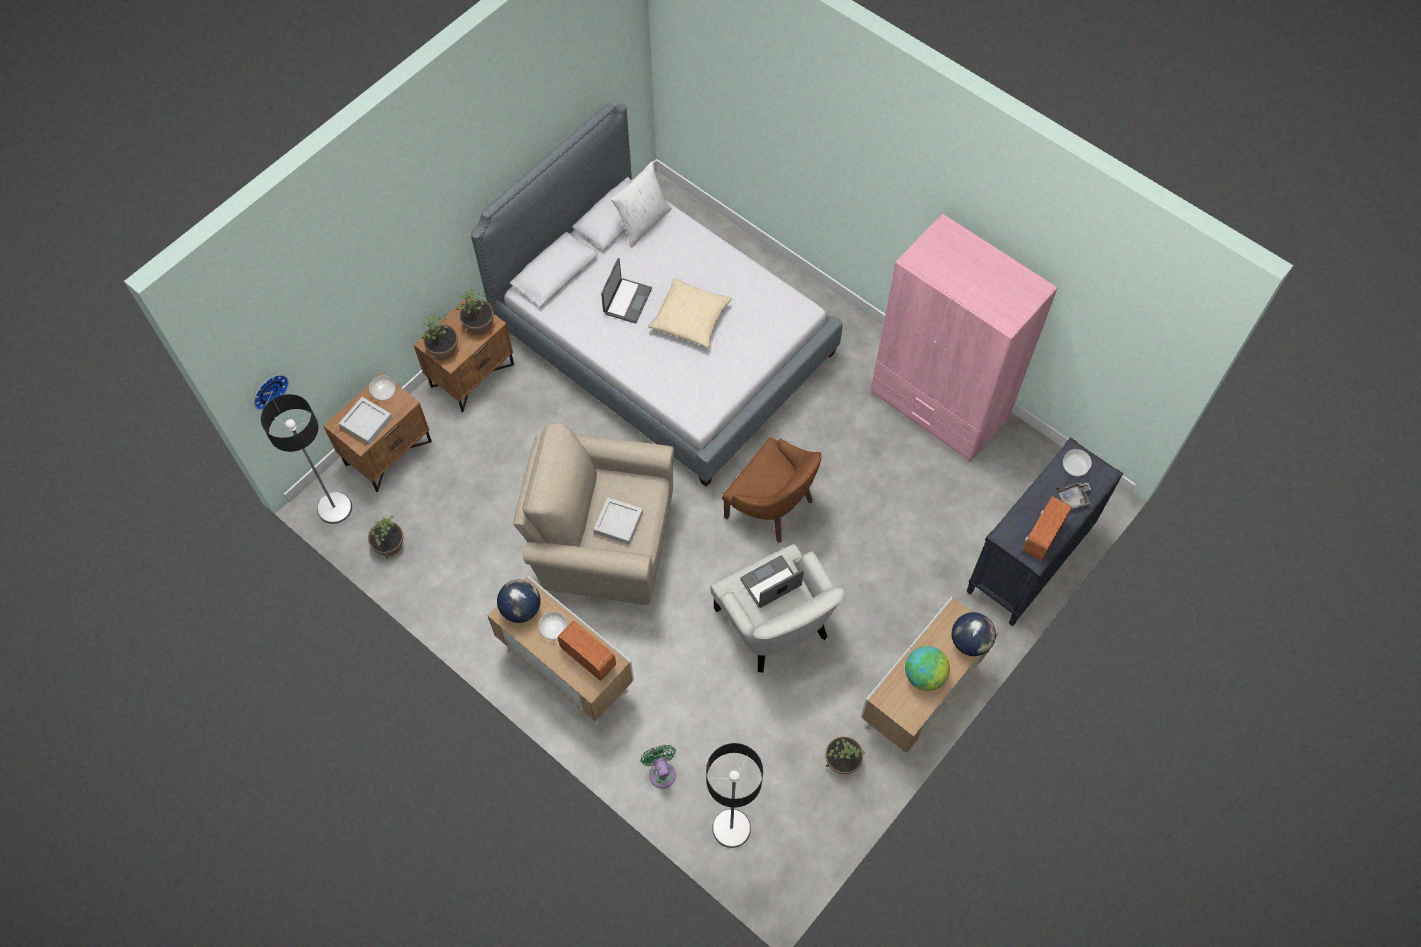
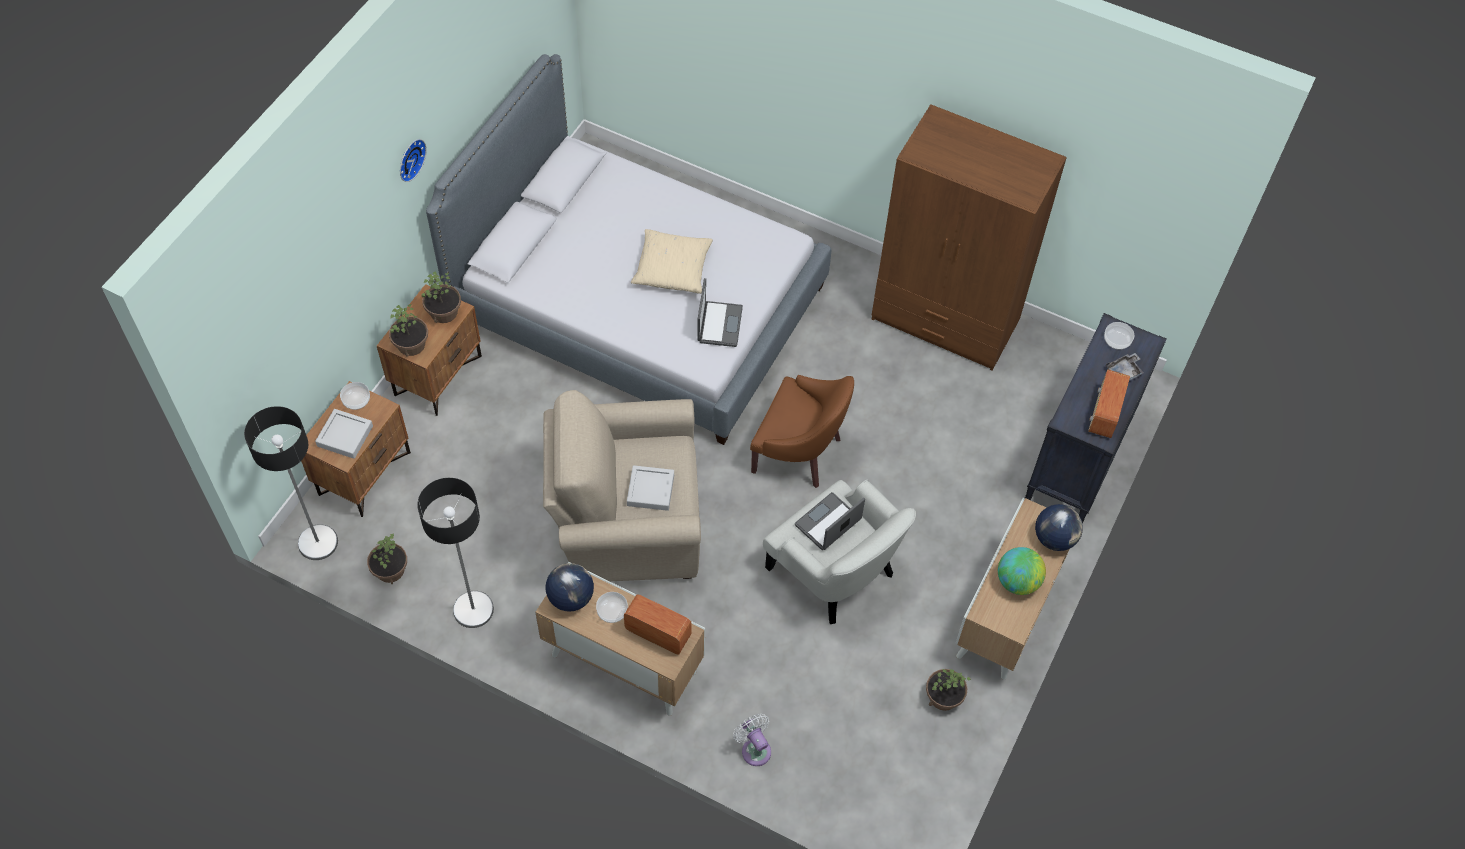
camera: 15 degrees left, 5 degrees down
wall clock [254,375,289,410] -> wall clock moved to [400,139,427,182]
laptop [601,258,652,323] -> laptop moved to [697,278,743,347]
white pillow [611,161,672,247] -> none
green fan [641,745,676,789] -> white fan [733,714,771,766]
floor lamp [706,743,763,848] -> floor lamp moved to [417,478,494,628]
pink wardrobe [871,214,1058,463] -> brown wardrobe [872,104,1067,371]

